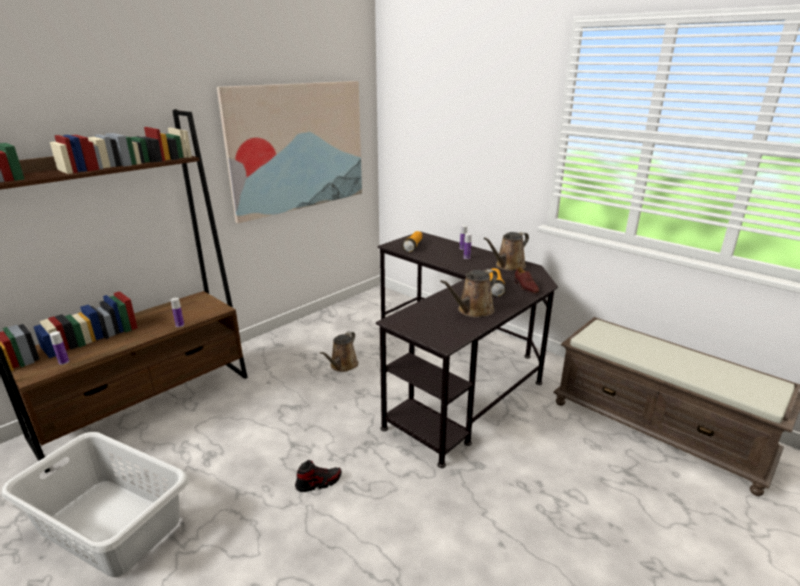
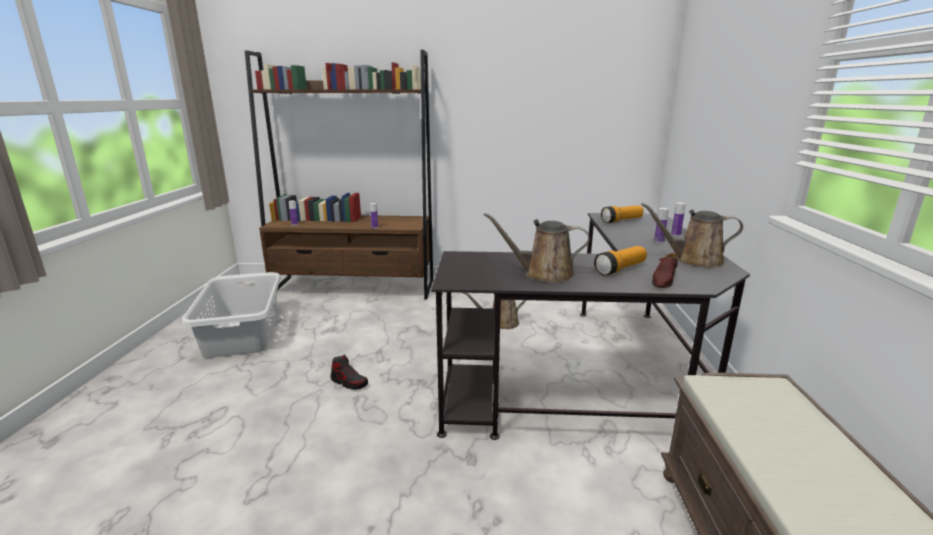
camera: 50 degrees right, 5 degrees down
picture [217,81,362,223] -> none

